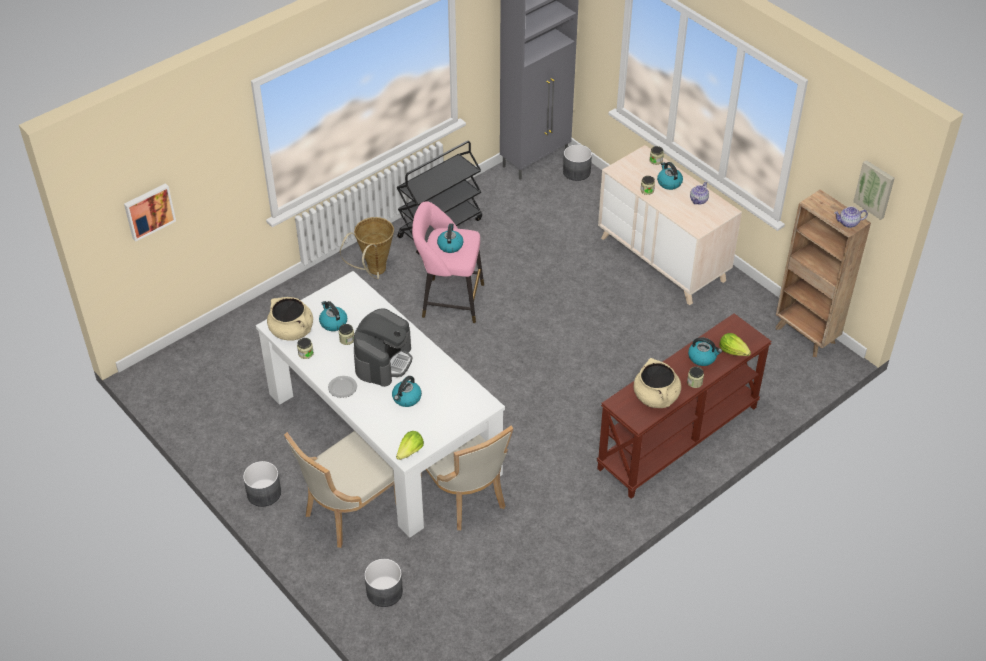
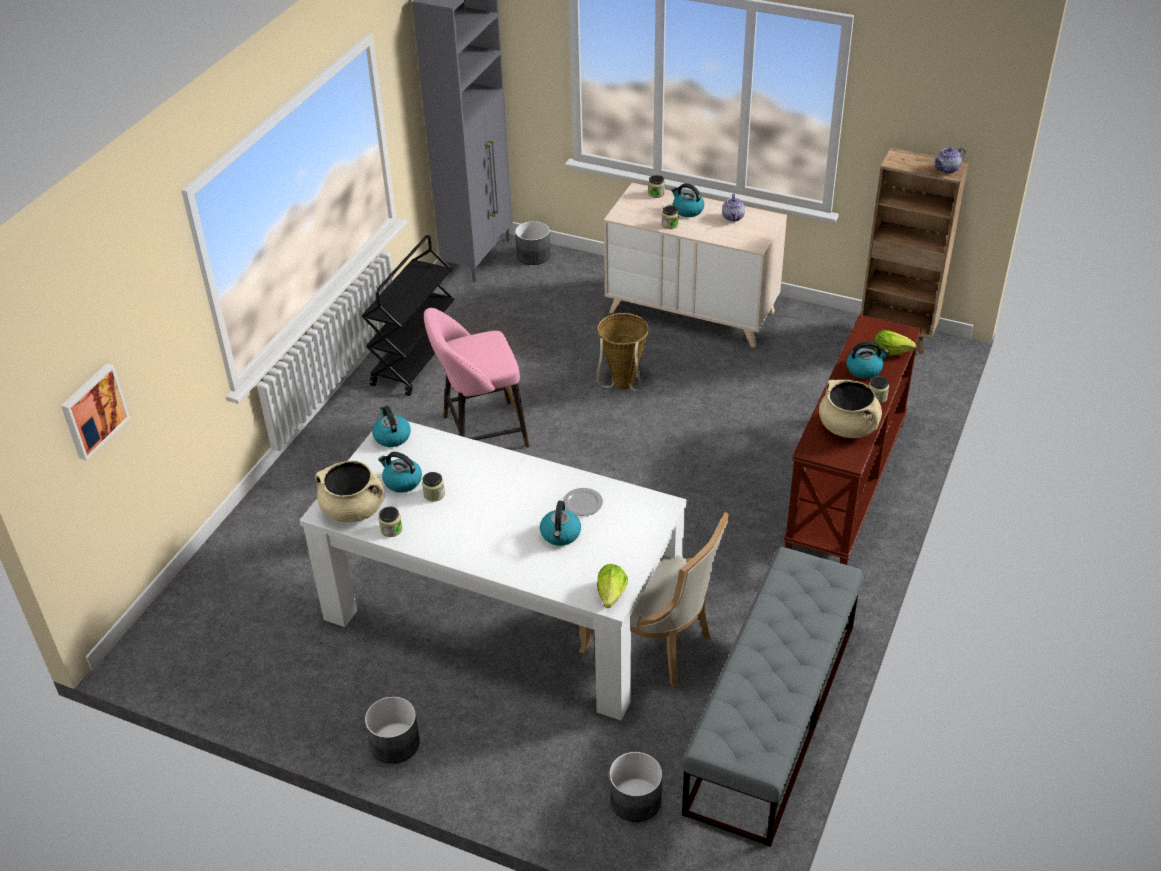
camera: 25 degrees left, 5 degrees down
beige chair [284,431,396,548] -> none
plate [328,376,357,398] -> plate moved to [563,488,603,516]
basket [340,217,394,279] -> basket moved to [596,313,649,391]
coffee machine [354,308,412,387] -> none
kettle [437,224,463,253] -> kettle moved to [372,406,411,447]
picture [853,160,895,220] -> none
none -> grey bench [682,547,864,847]

